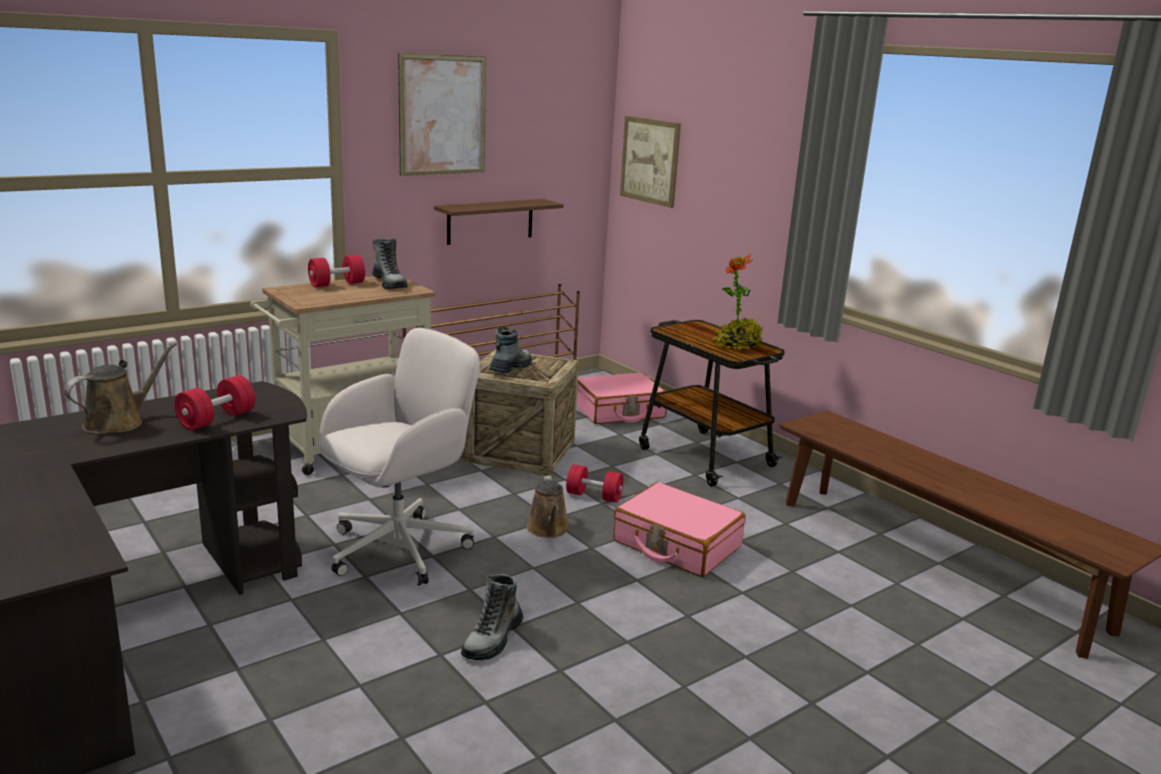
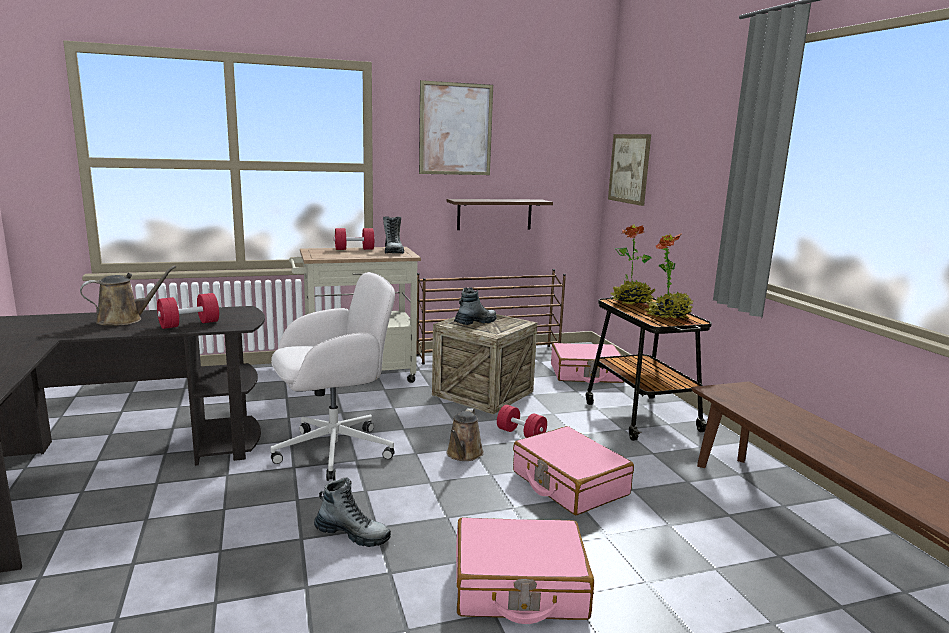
camera: 20 degrees right, 5 degrees down
boot [461,574,523,660] -> boot turned 120 degrees counterclockwise [314,477,391,547]
none -> pink suitcase [456,517,594,624]
none -> potted plant [611,224,655,305]

